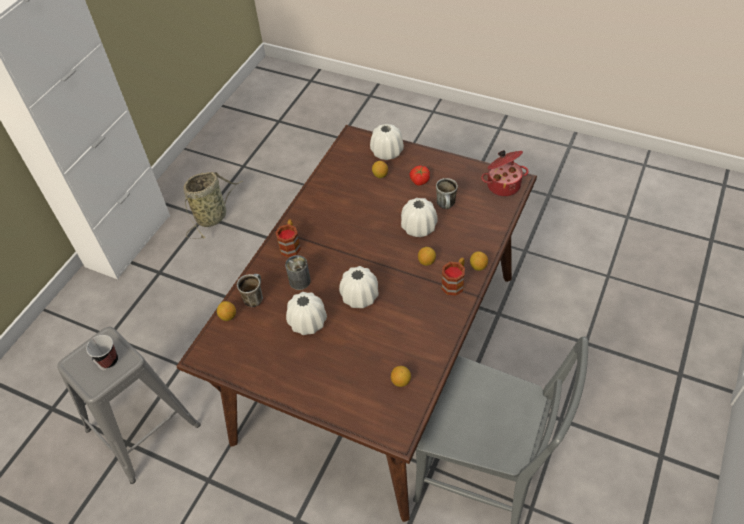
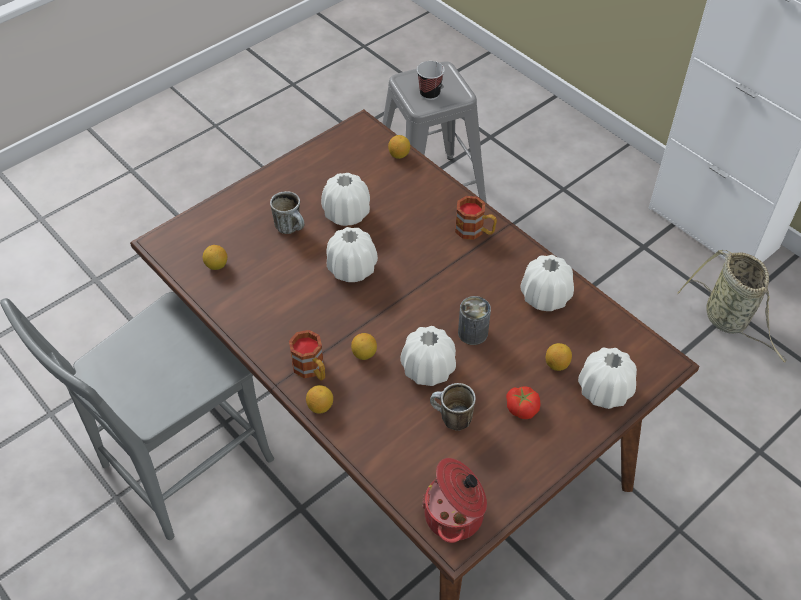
camera: 110 degrees right, 0 degrees up
mug [237,274,263,307] -> mug moved to [270,191,304,234]
can [285,255,311,290] -> can moved to [458,296,491,345]
none -> white vase [520,255,574,311]

